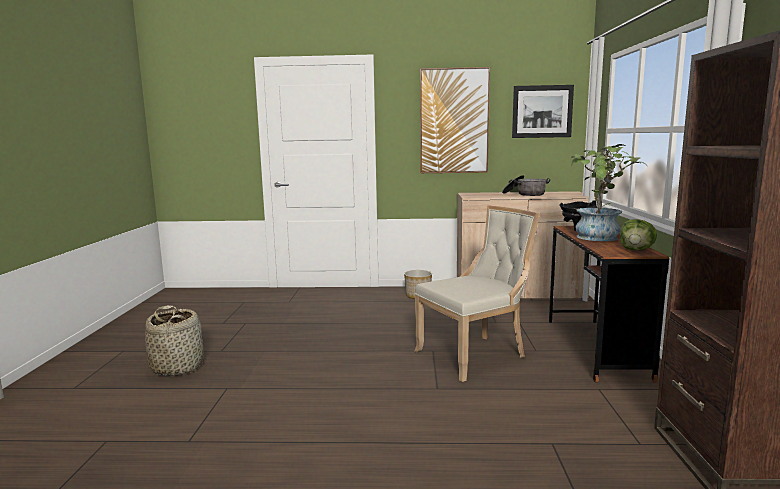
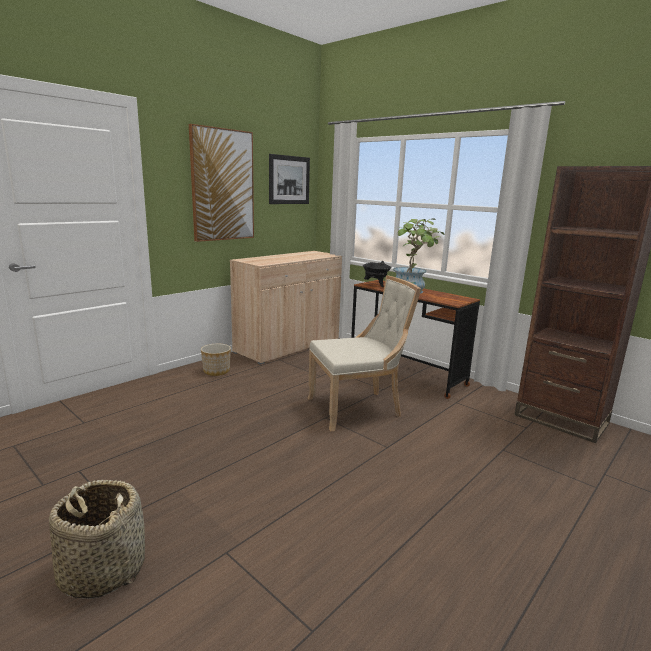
camera: 50 degrees left, 5 degrees up
beige chair [414,205,540,382] -> beige chair turned 60 degrees clockwise [308,275,421,431]
cooking pot [502,175,550,196] -> none
lettuce [620,219,657,251] -> none

